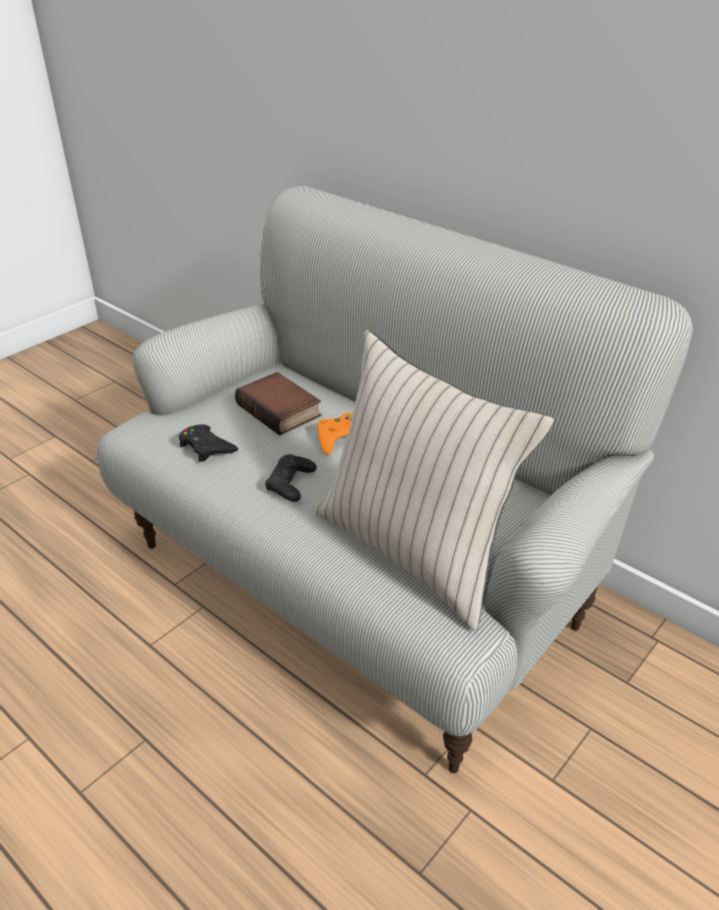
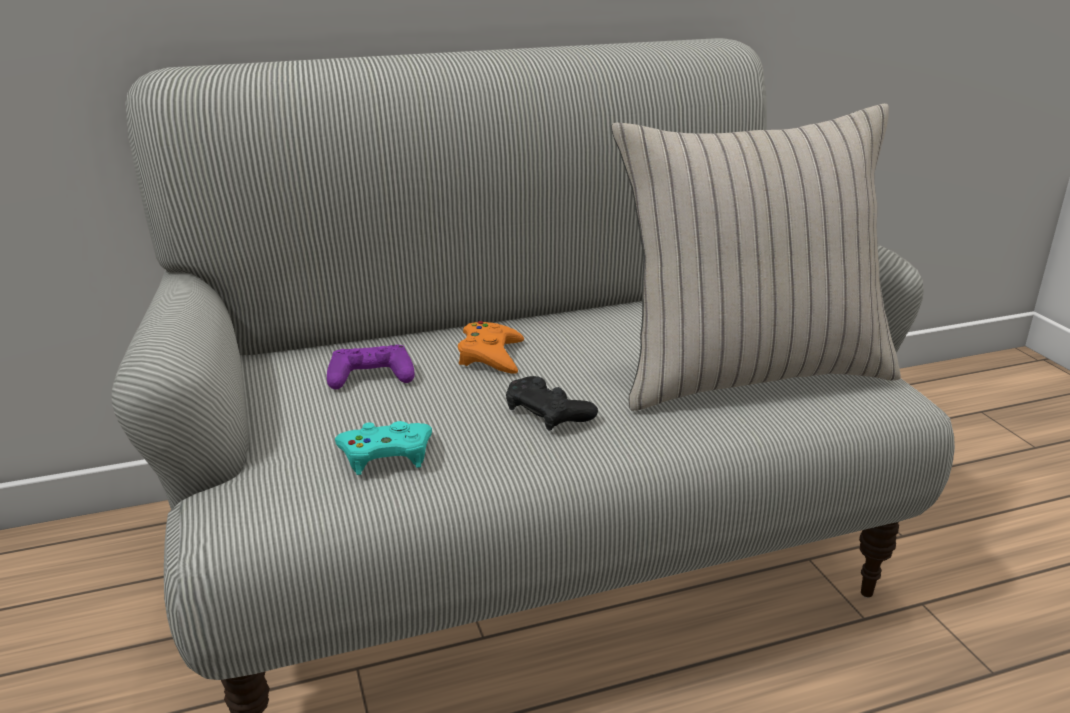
camera: 60 degrees left, 10 degrees down
black game controller [179,424,238,462] -> turquoise game controller [335,421,432,475]
book [235,372,321,436] -> purple game controller [327,345,415,389]

